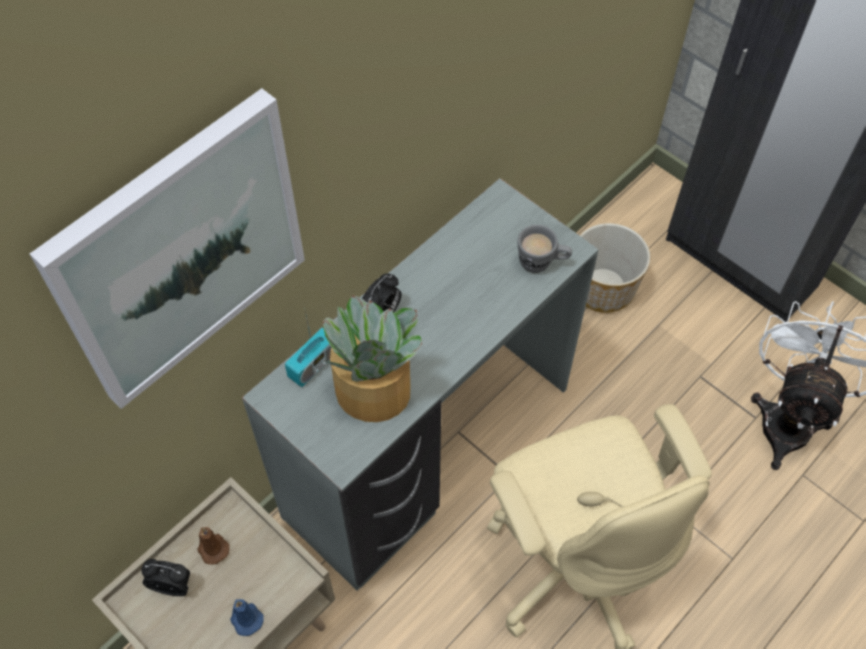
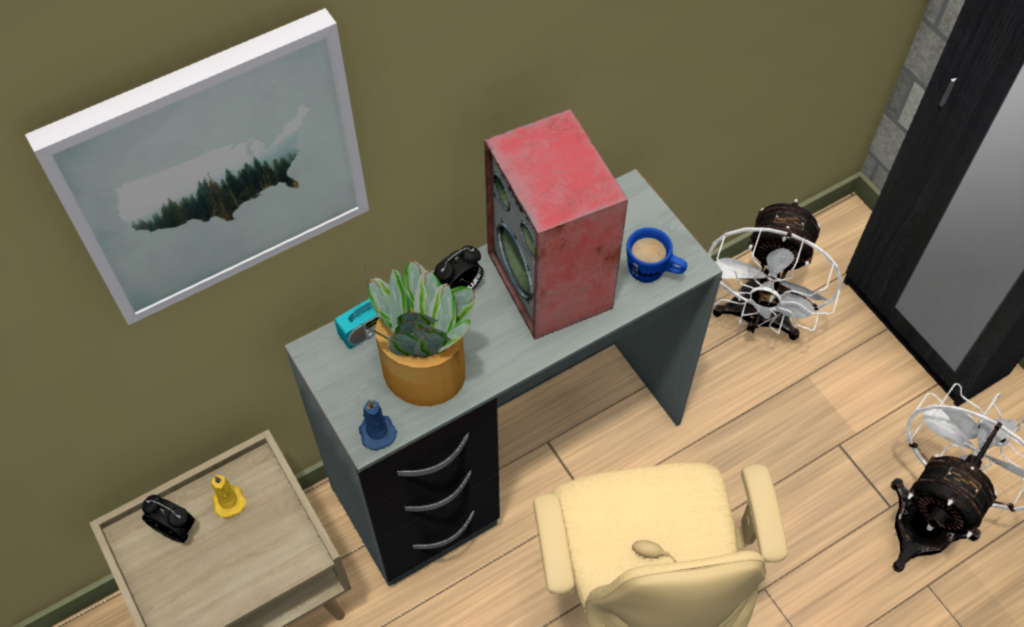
camera: 15 degrees right, 0 degrees up
brown candle [197,527,230,565] -> yellow candle [211,475,246,518]
blue candle [230,599,264,636] -> blue candle moved to [359,400,397,450]
grey mug [518,225,572,273] -> blue mug [626,227,687,282]
planter [580,223,650,313] -> white fan [708,199,843,341]
none -> speaker [484,109,628,340]

